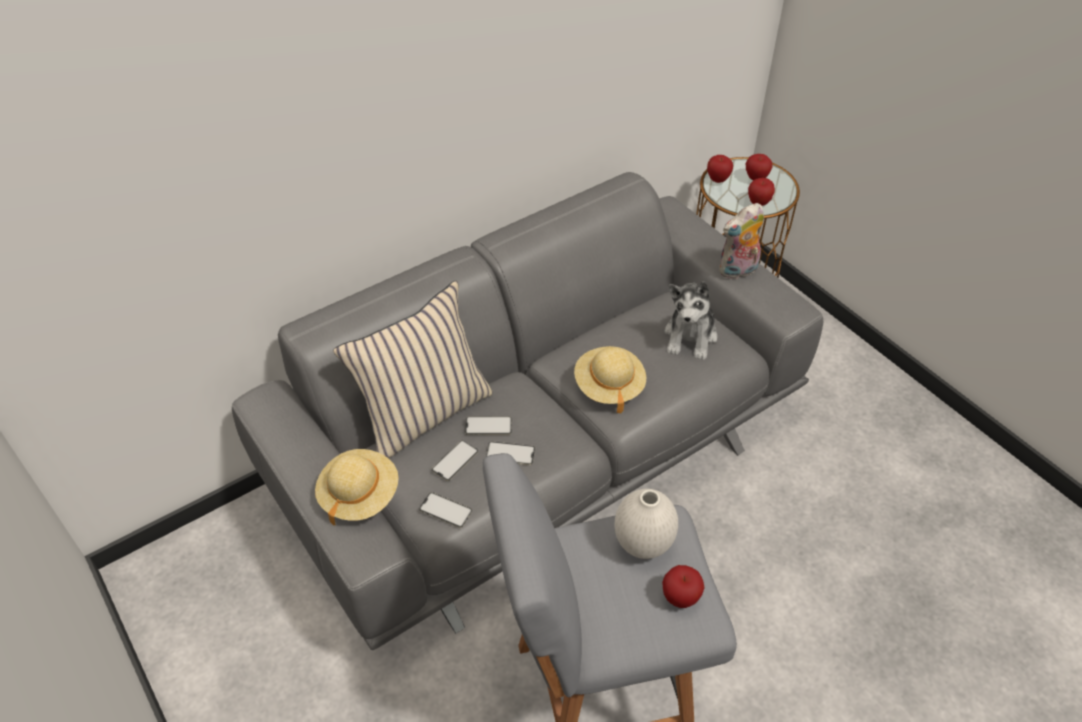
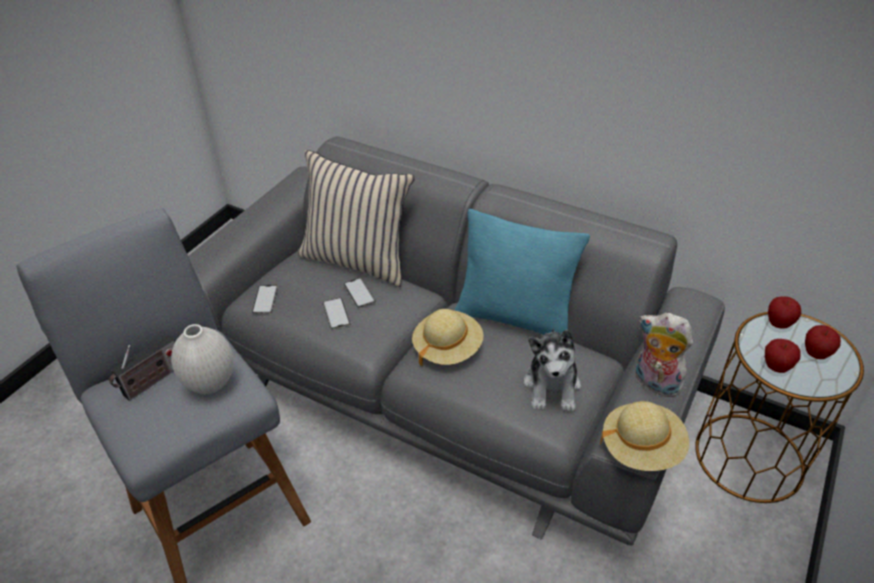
camera: 65 degrees right, 5 degrees down
beige hat [315,449,399,526] -> beige hat moved to [600,401,689,471]
phone [432,440,478,481] -> none
apple [662,565,705,608] -> none
plush toy [664,281,717,360] -> plush toy turned 75 degrees counterclockwise [524,328,581,412]
none -> radio [109,335,175,401]
none -> turquoise pillow [454,209,590,335]

